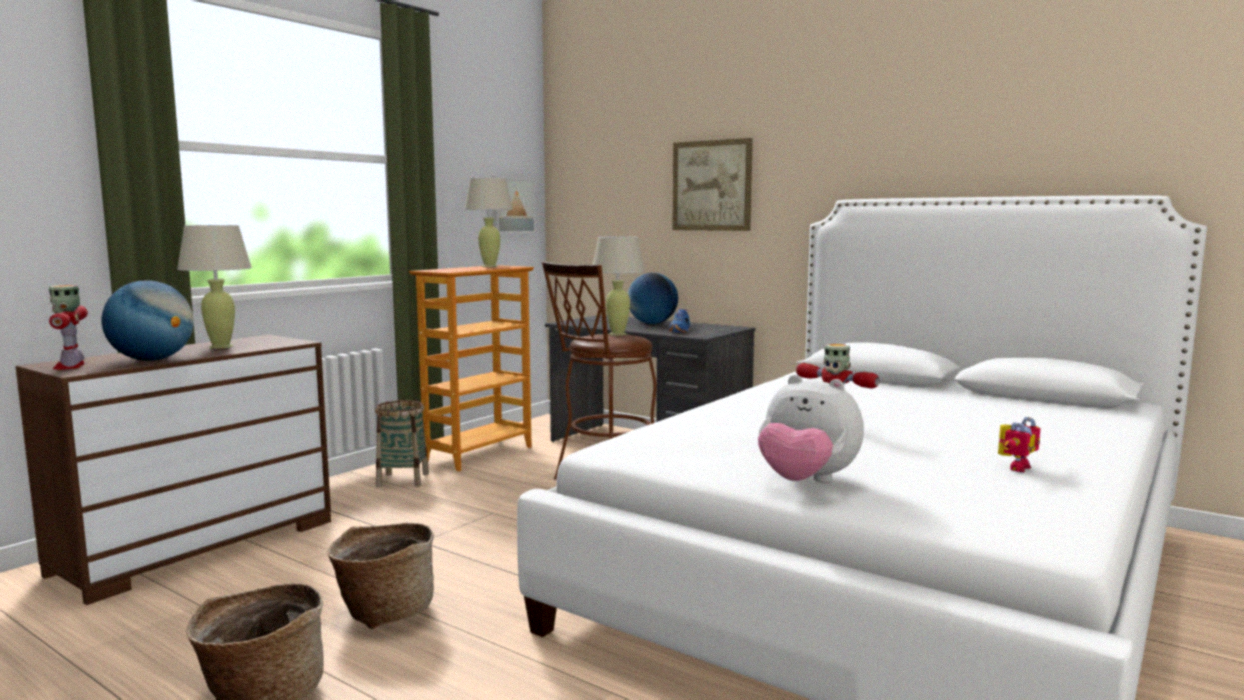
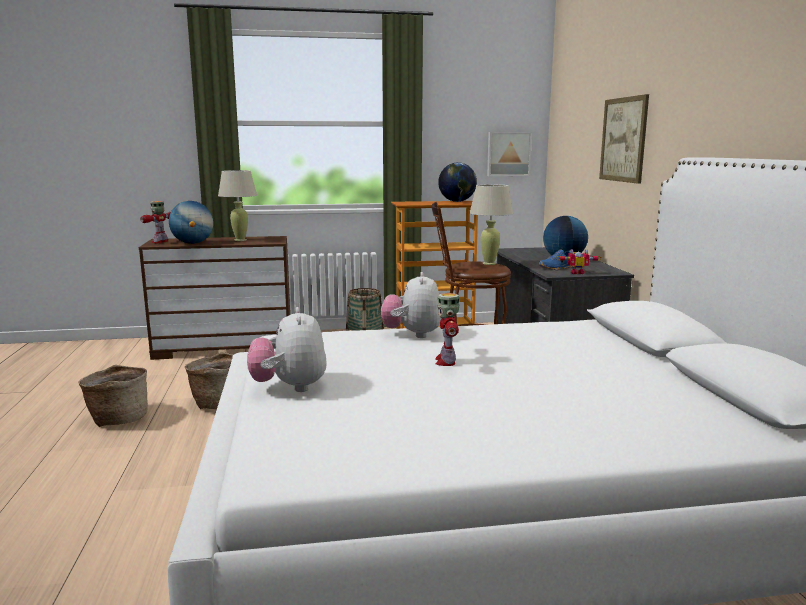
camera: 45 degrees right, 5 degrees up
beige table lamp [464,177,513,267] -> globe [438,162,477,202]
toy robot [998,417,1040,472] -> toy robot moved to [556,249,601,274]
none -> plush toy [381,272,442,338]

